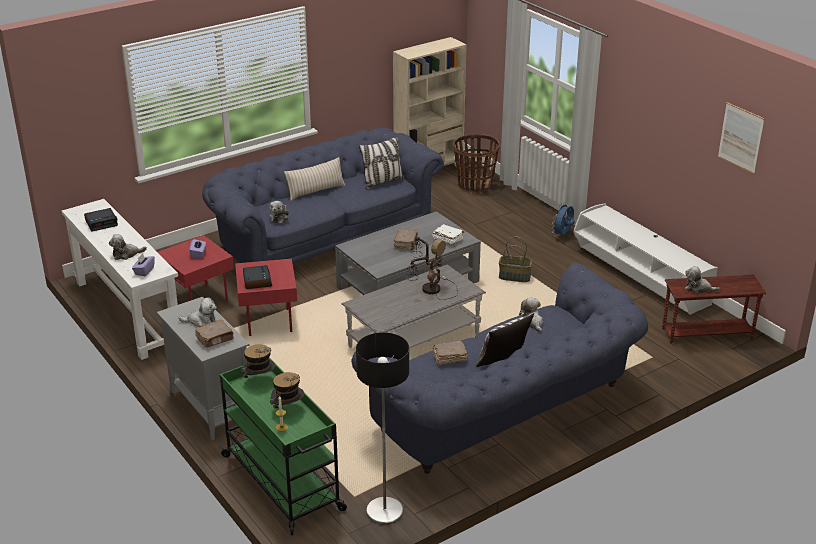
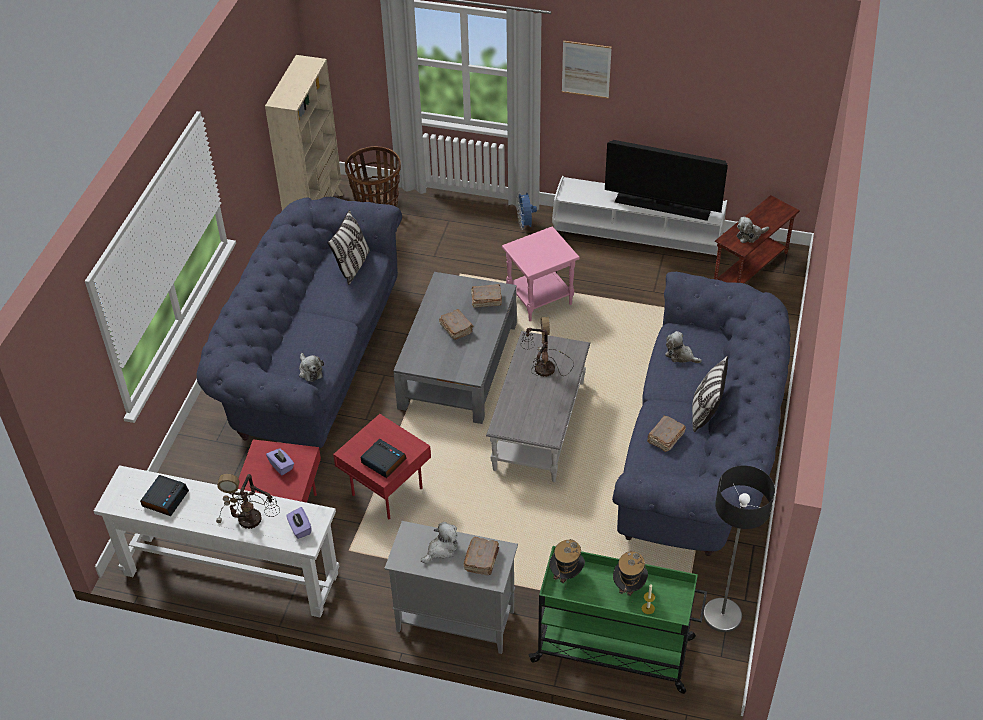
camera: 40 degrees left, 15 degrees up
plush toy [109,234,147,260] -> table lamp [216,474,280,529]
beige pillow [284,157,345,201] -> none
white book [432,224,464,245] -> brown book [471,284,502,308]
basket [499,237,533,282] -> pink side table [502,226,580,321]
picture [718,102,765,174] -> picture moved to [562,41,612,99]
none -> television [605,140,728,221]

